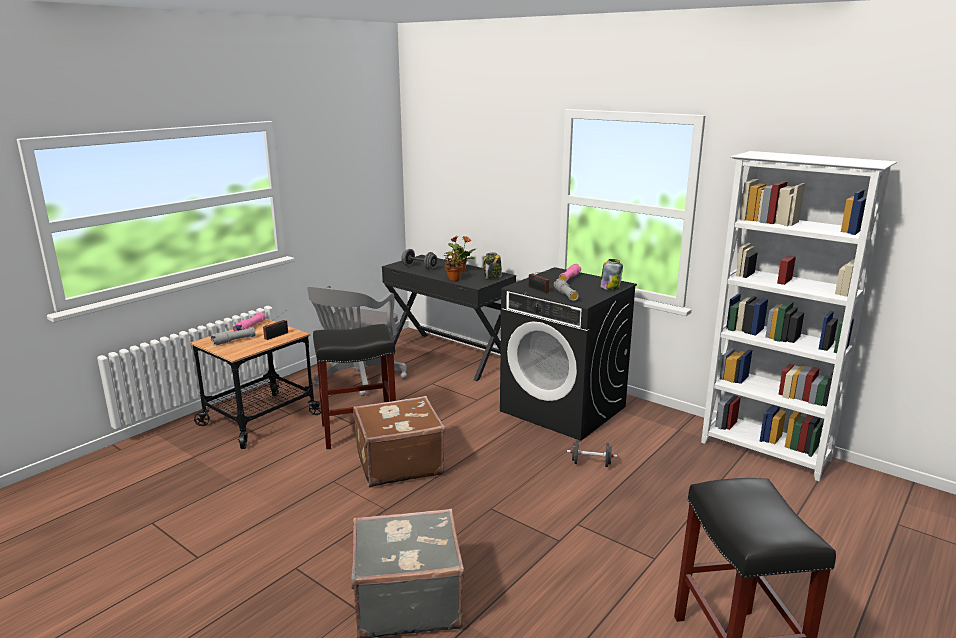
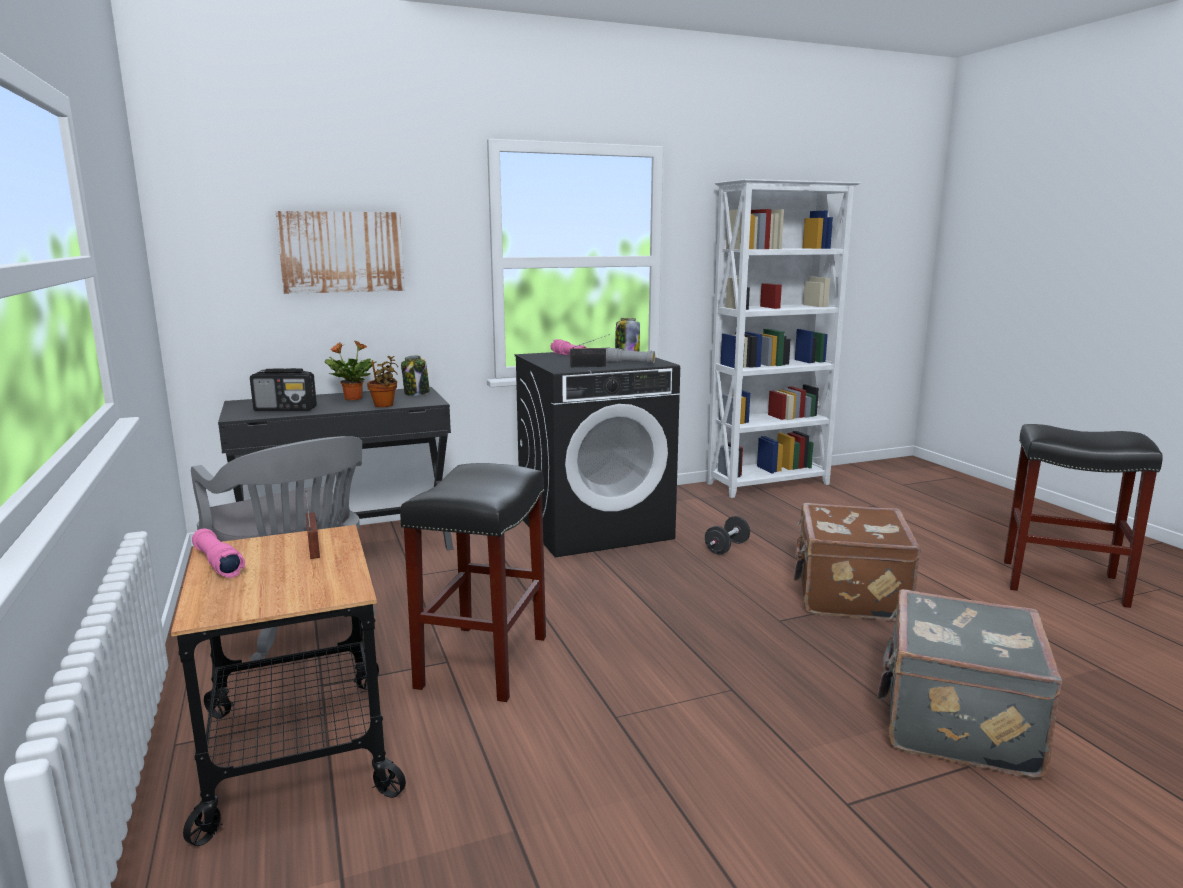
camera: 60 degrees left, 5 degrees down
grey flashlight [211,327,255,346] -> none
brown suitcase [353,396,445,488] -> brown suitcase moved to [793,503,921,621]
grey dumbbell [401,249,438,270] -> radio [250,368,317,411]
none -> picture [276,211,405,294]

